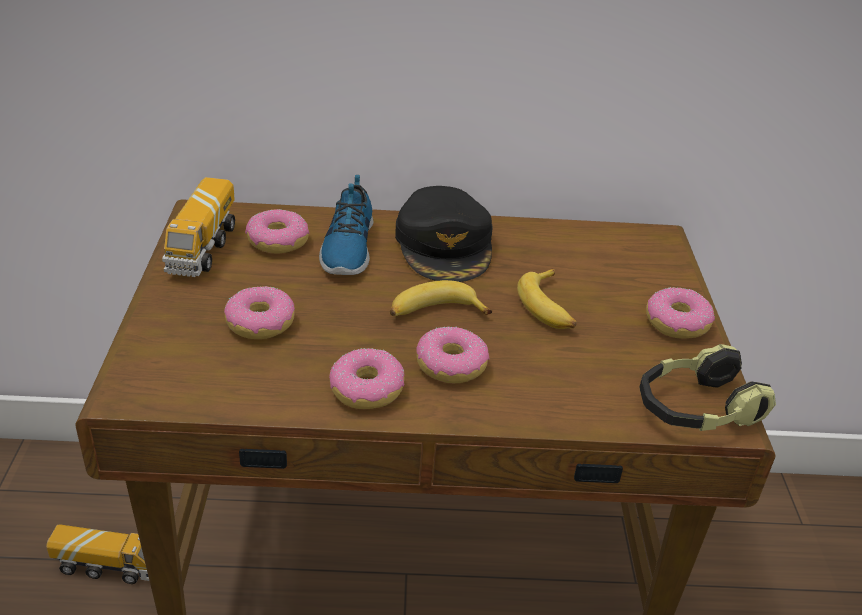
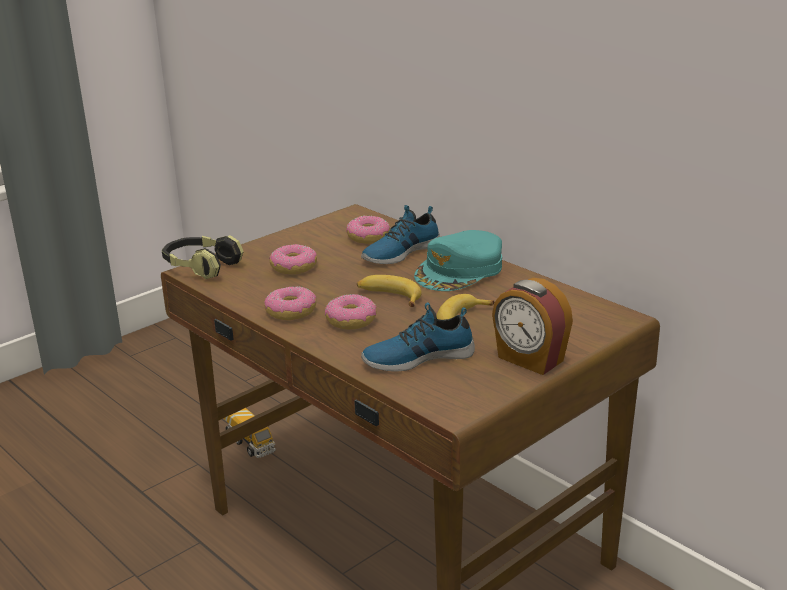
camera: 50 degrees right, 10 degrees down
toy truck [162,177,235,277] -> none
black cap [395,186,493,282] -> turquoise cap [414,230,502,291]
headphones [639,344,776,431] -> headphones moved to [162,235,244,279]
donut [646,287,715,339] -> alarm clock [492,278,573,375]
none -> shoe [361,302,475,372]

